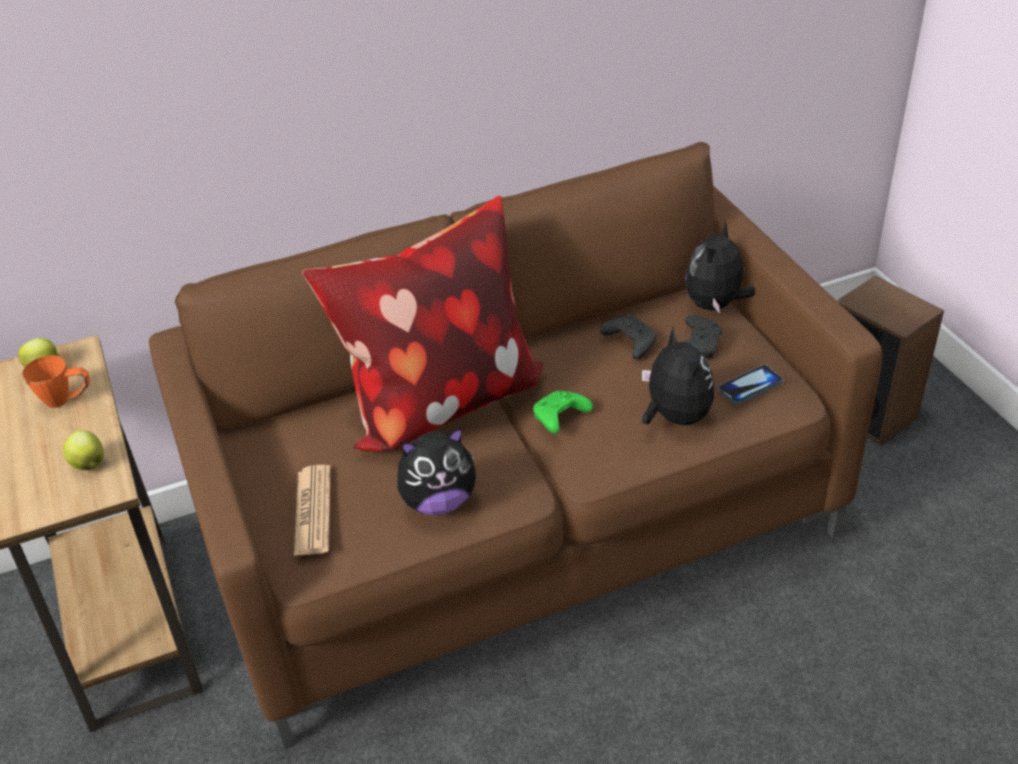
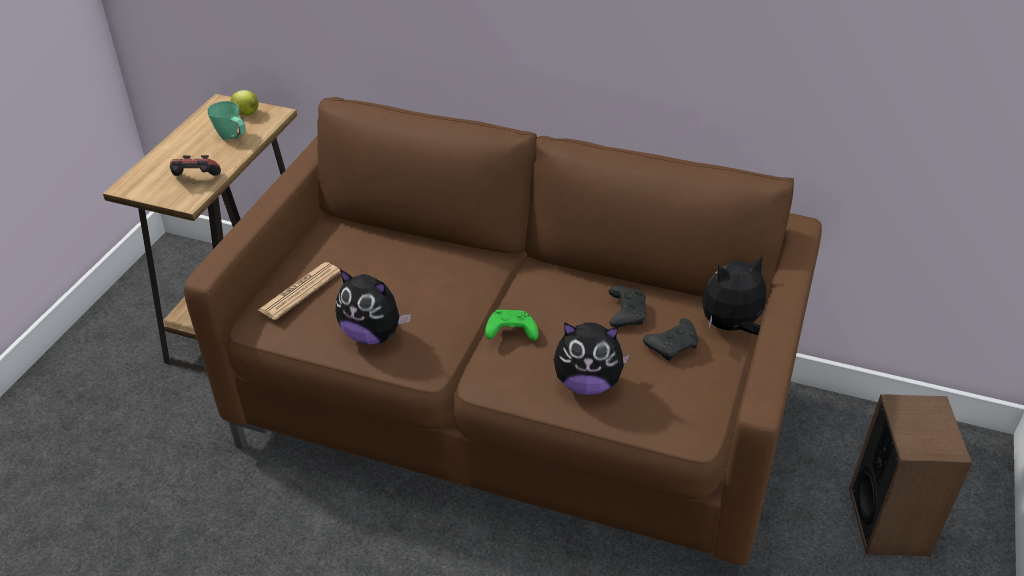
camera: 40 degrees right, 0 degrees up
orange mug [22,355,90,408] -> green mug [208,101,246,140]
apple [63,430,104,470] -> game controller [170,155,221,176]
pillow [302,196,543,451] -> none
plush toy [642,326,714,425] -> plush toy turned 75 degrees clockwise [554,322,630,395]
phone [718,365,783,404] -> none

